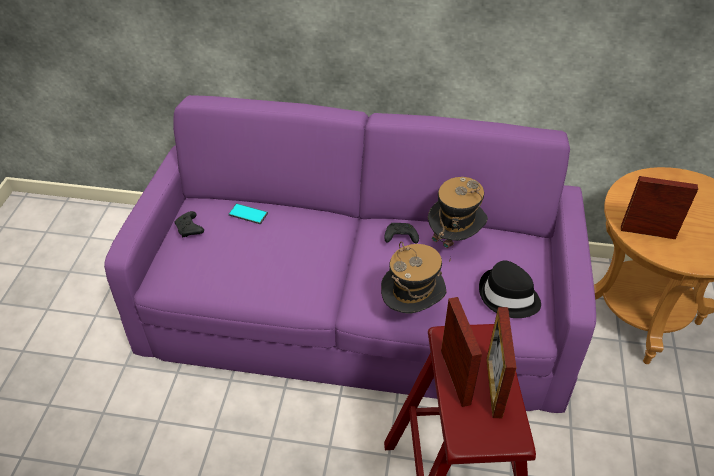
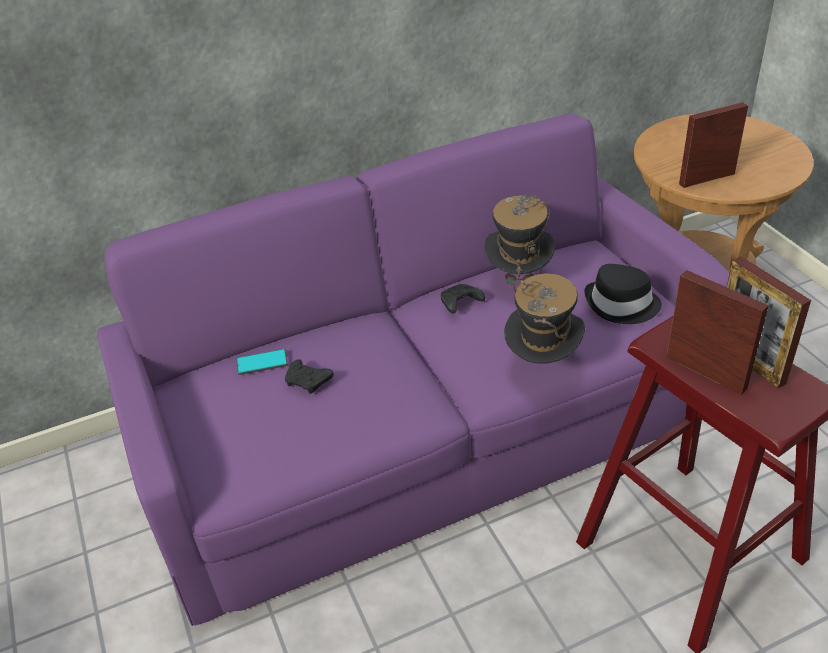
camera: 30 degrees left, 5 degrees down
black game controller [174,211,204,237] -> black game controller moved to [285,359,334,394]

